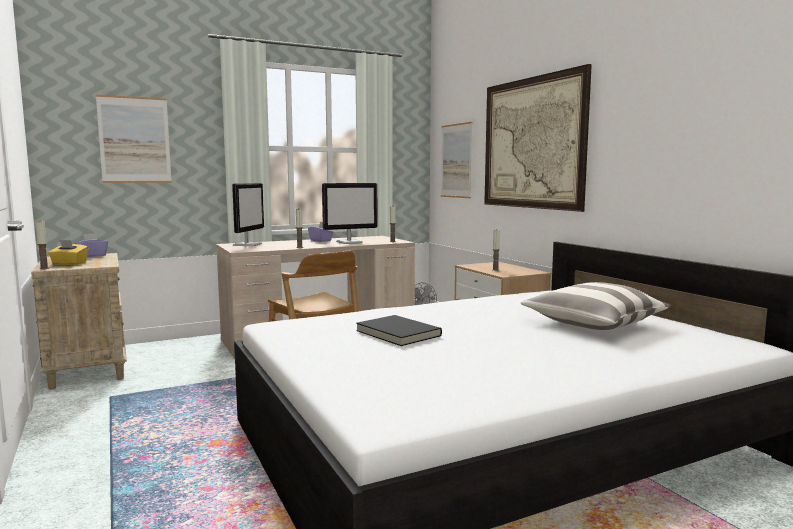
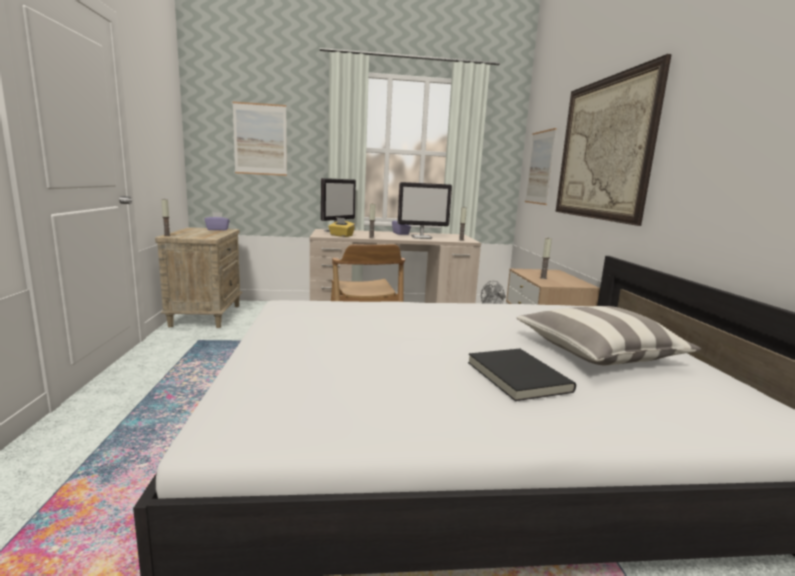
camera: 20 degrees right, 5 degrees up
yellow tissue box [48,240,88,265] -> yellow tissue box moved to [328,217,355,237]
black book [356,315,442,346] -> black book moved to [468,349,576,401]

